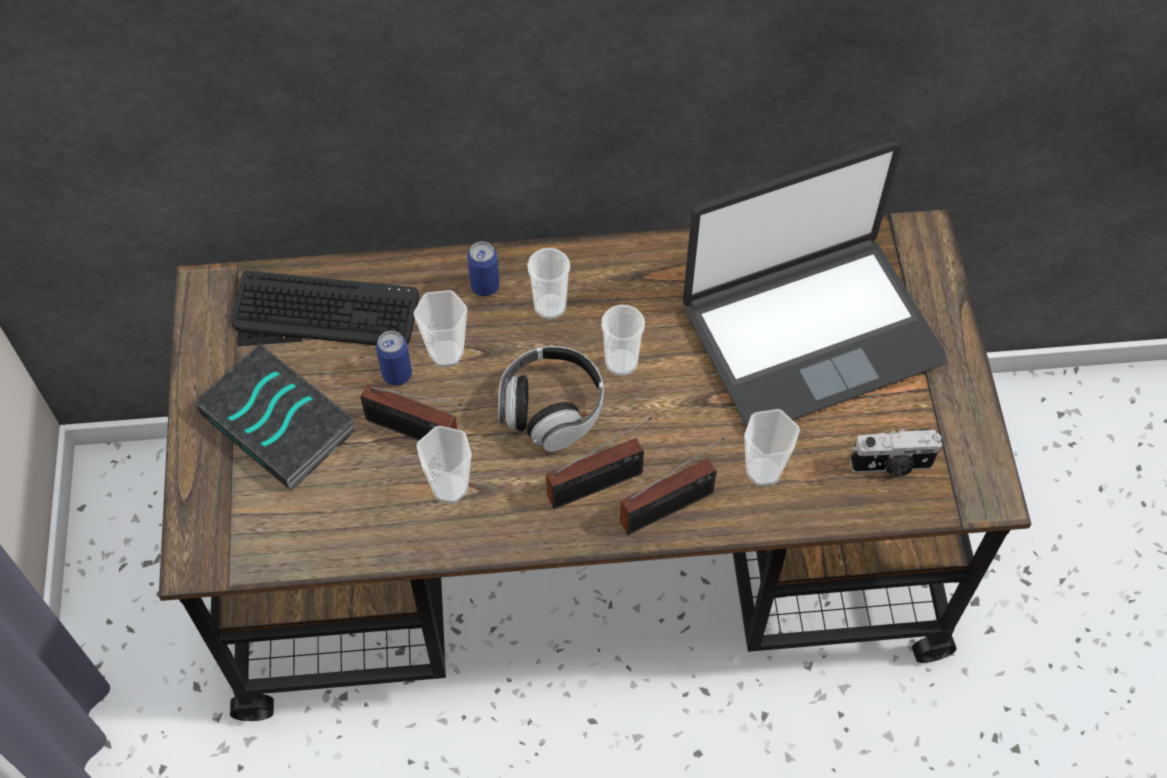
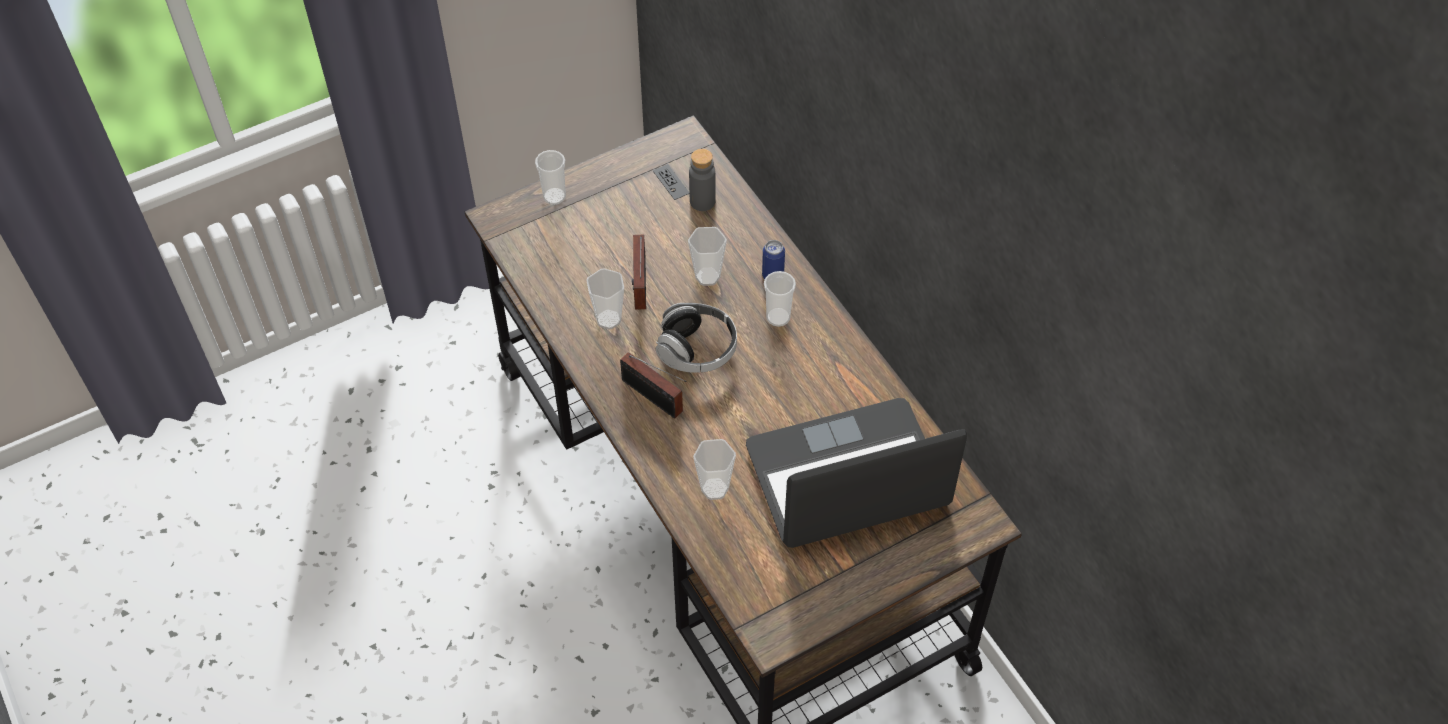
camera: 65 degrees right, 5 degrees down
book [195,343,356,491] -> none
keyboard [231,271,419,345] -> grey bottle [689,149,716,211]
can [376,331,412,386] -> none
cup [601,305,645,376] -> cup moved to [535,150,566,205]
radio [620,437,725,535] -> none
laptop [683,141,947,427] -> laptop turned 120 degrees clockwise [746,398,967,548]
camera [850,429,943,476] -> none

